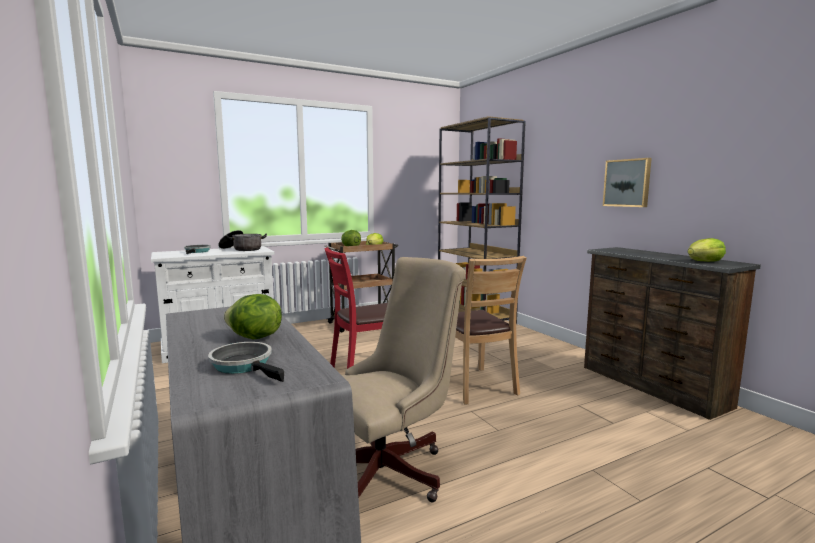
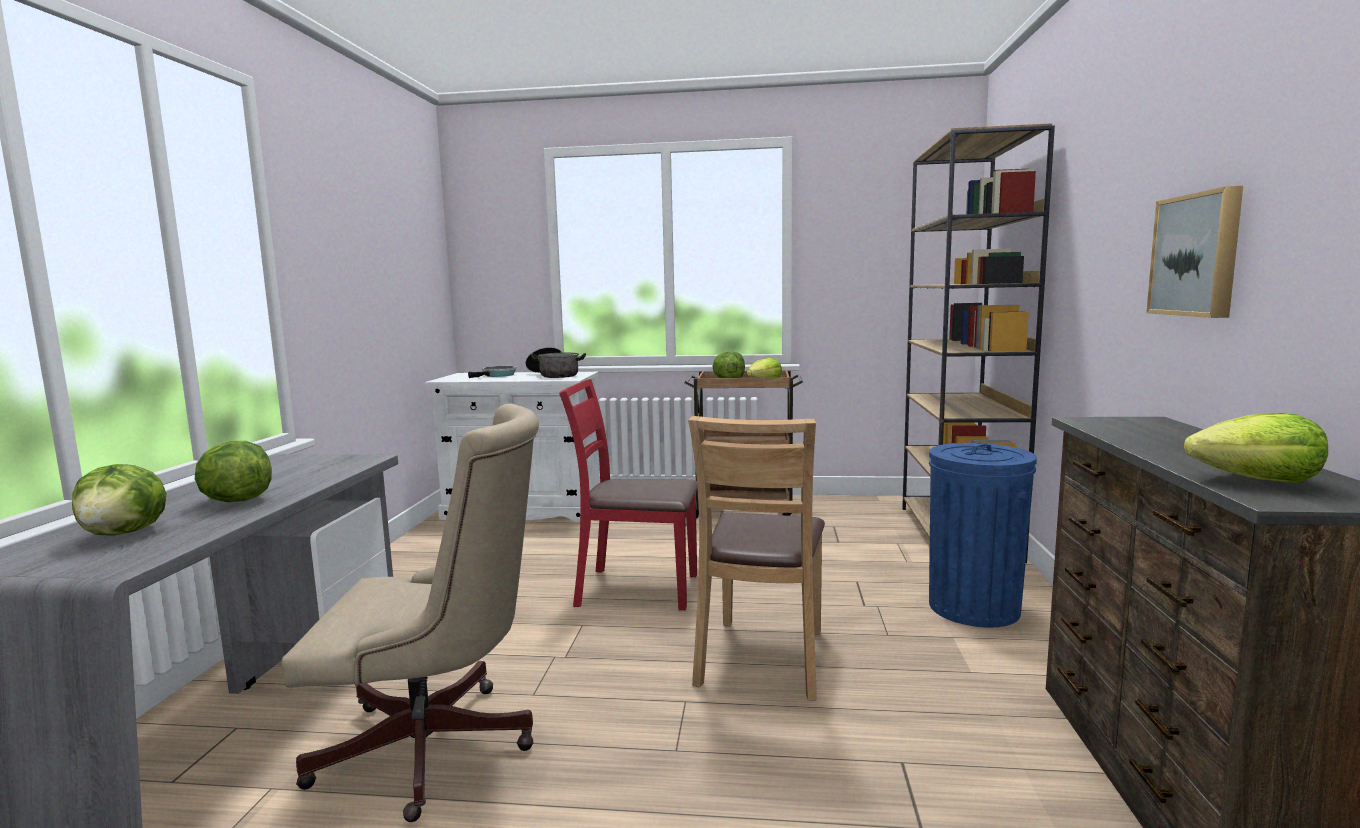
camera: 35 degrees right, 0 degrees up
frying pan [208,342,284,382] -> lettuce [72,464,167,536]
none -> blue trash can [929,443,1037,628]

